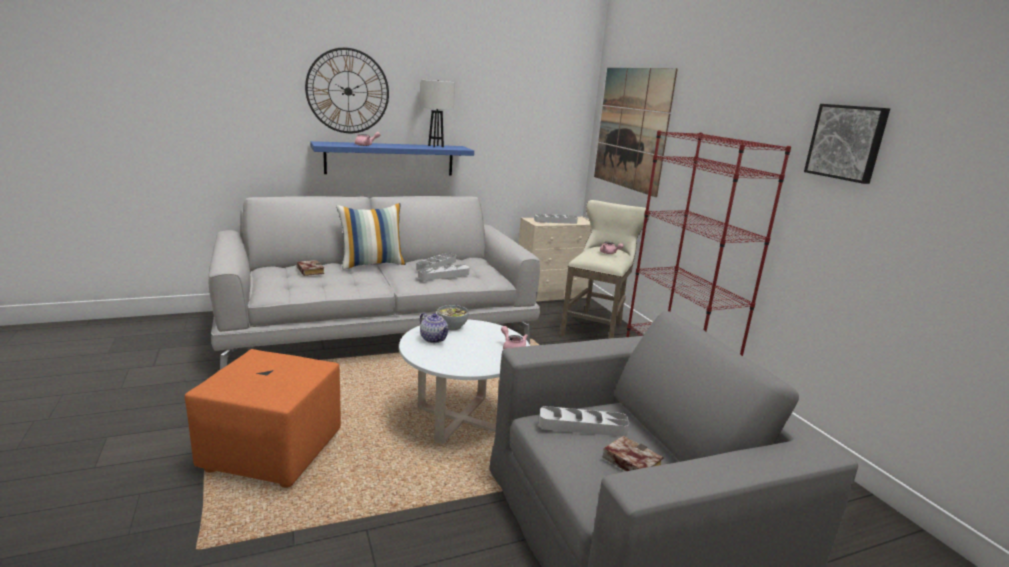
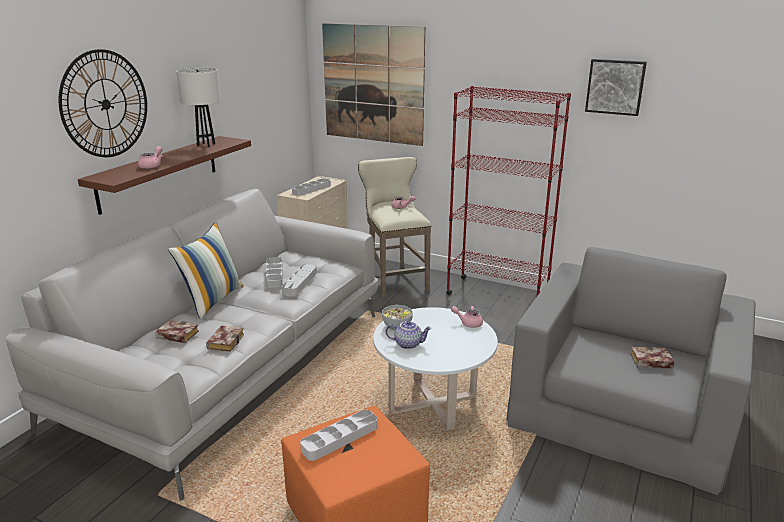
camera: 40 degrees left, 5 degrees up
blue shelf [311,141,474,176] -> brown shelf [78,136,251,215]
grey tray [539,406,629,436] -> grey tray moved to [300,409,378,461]
none -> book [206,326,244,352]

